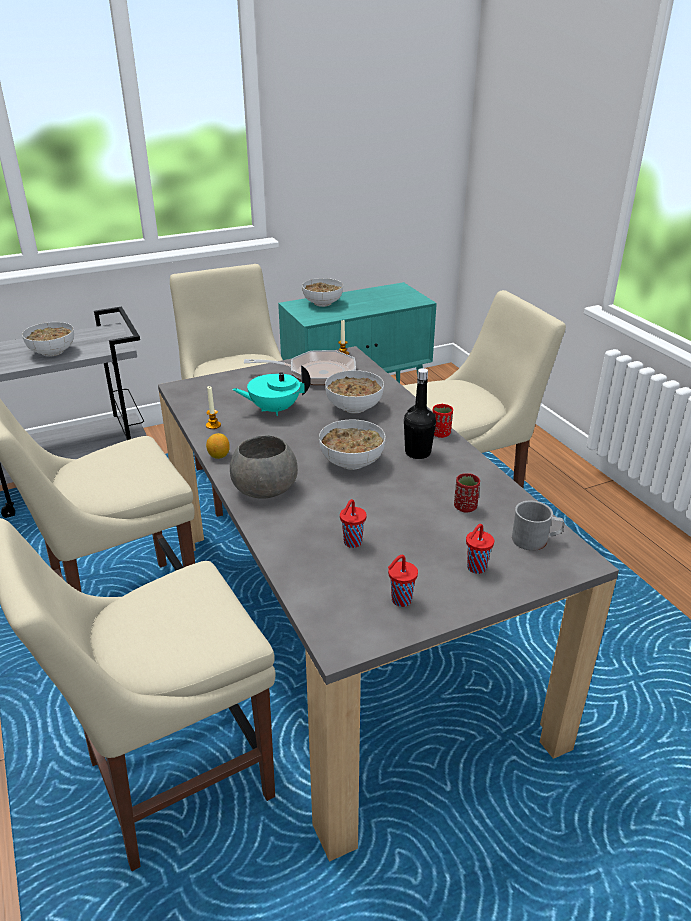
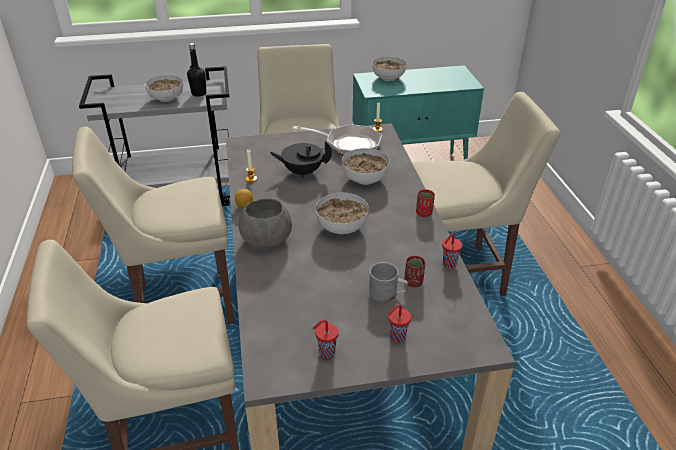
camera: 15 degrees right, 5 degrees up
turquoise teapot [232,365,311,416] -> black teapot [270,141,332,178]
red cup [340,499,367,548] -> red cup moved to [442,233,462,268]
black bottle [404,368,436,459] -> black bottle moved to [187,43,206,97]
grey mug [512,501,565,551] -> grey mug moved to [369,262,408,302]

